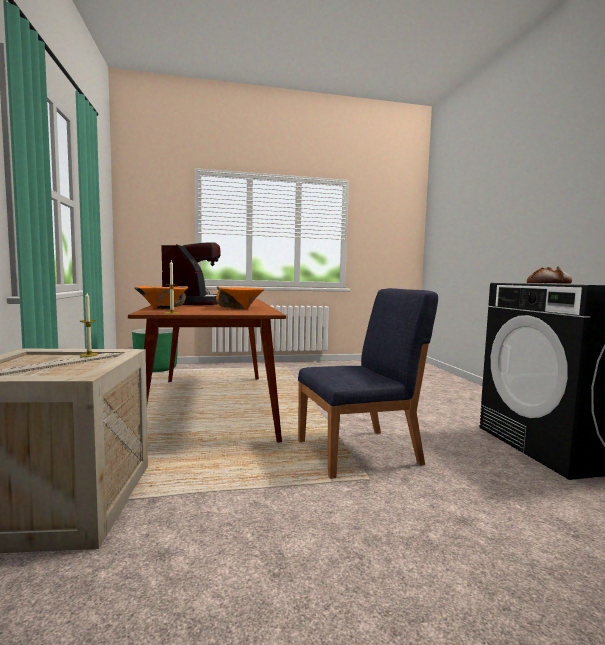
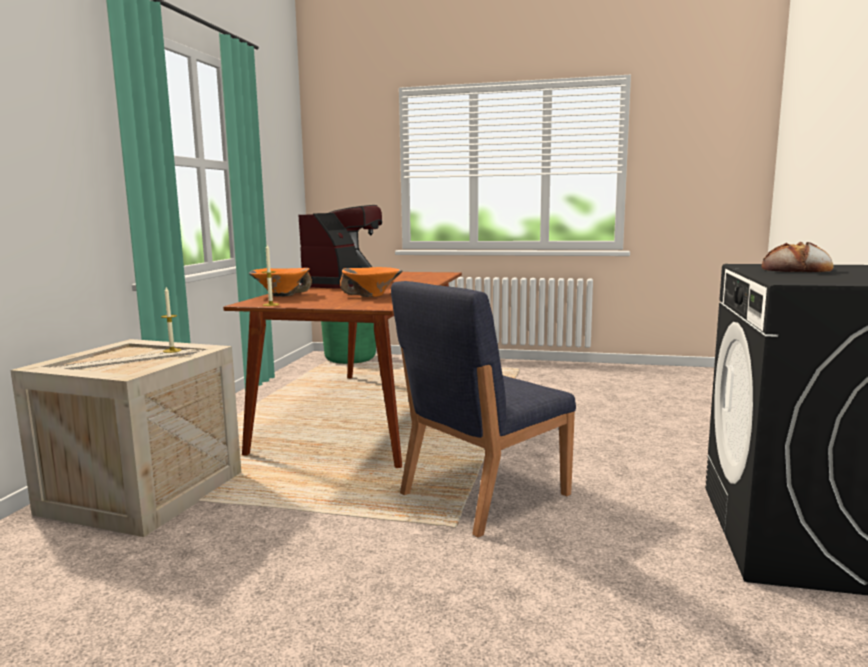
camera: 25 degrees right, 5 degrees up
blue chair [298,288,438,479] -> blue chair turned 135 degrees clockwise [391,281,576,538]

